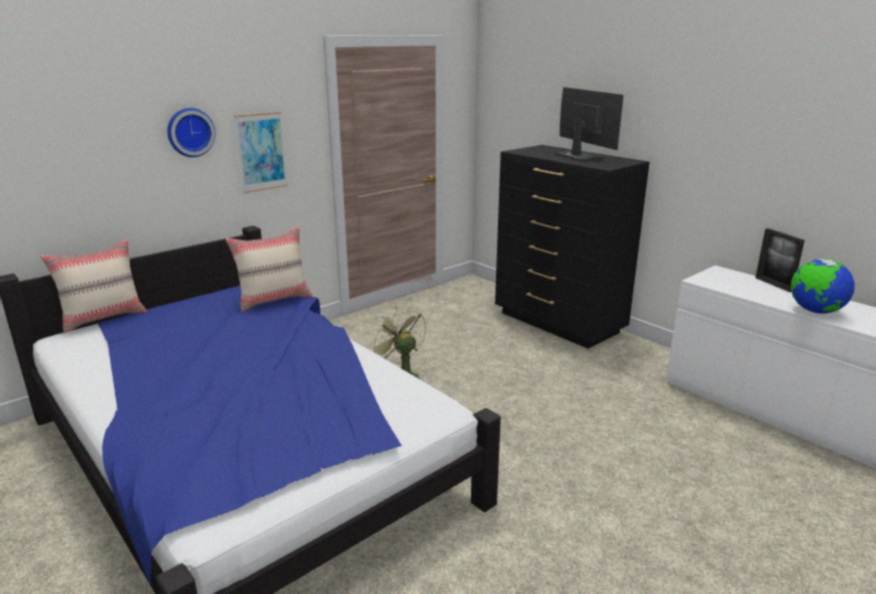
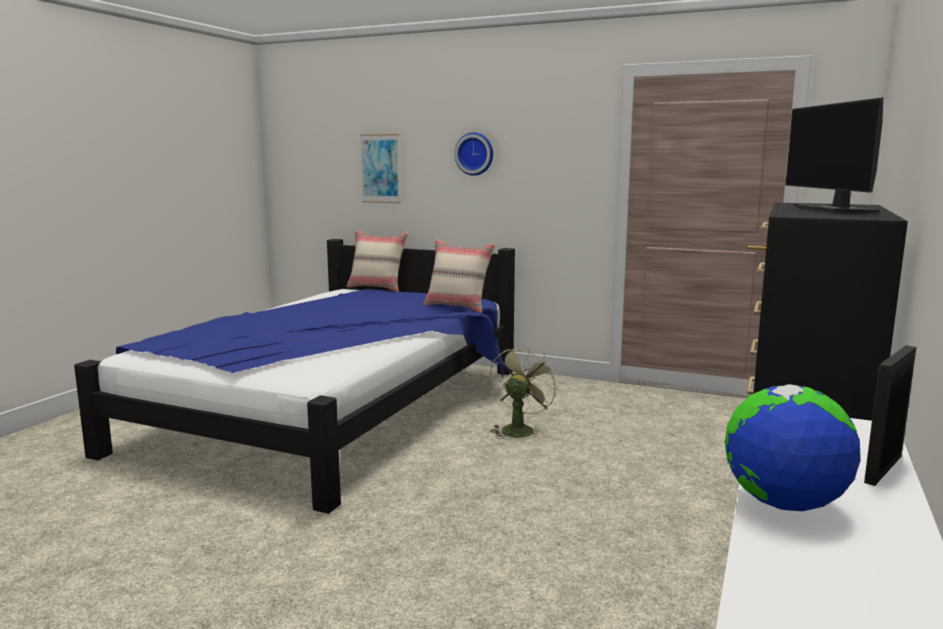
camera: 65 degrees right, 10 degrees down
picture [234,112,288,193] -> picture moved to [360,134,401,203]
monitor [555,87,624,161] -> monitor turned 135 degrees clockwise [785,98,883,213]

